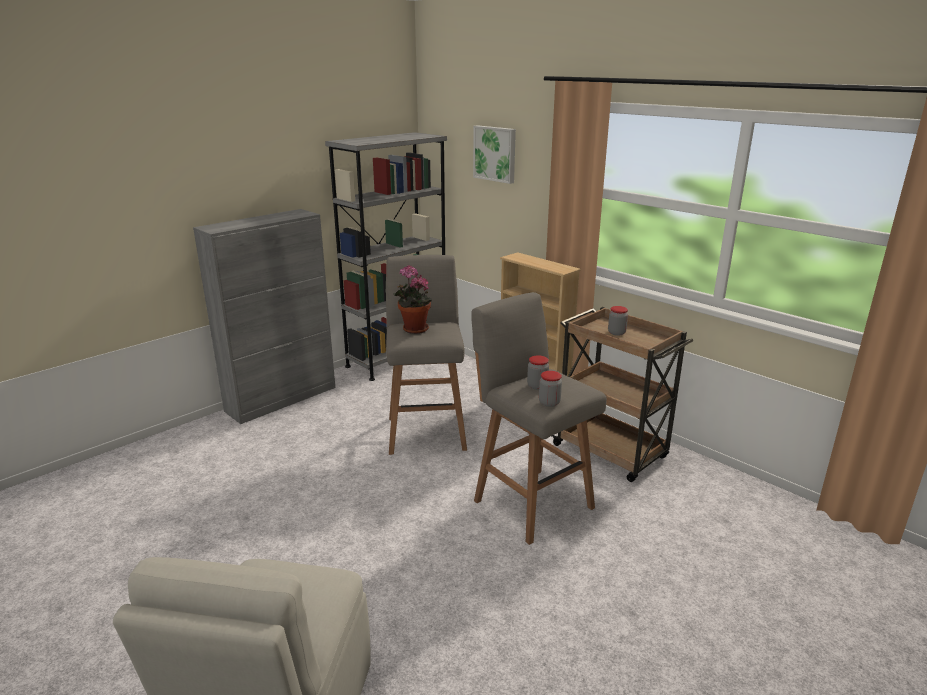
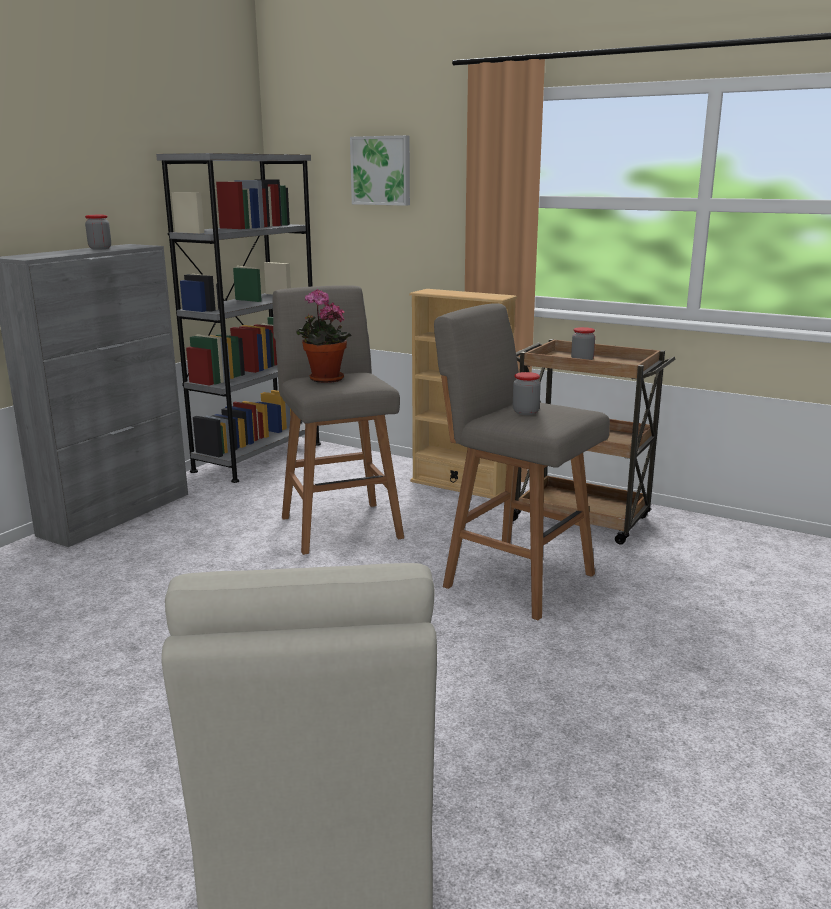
camera: 15 degrees left, 5 degrees down
jar [539,371,562,407] -> jar moved to [85,215,111,249]

